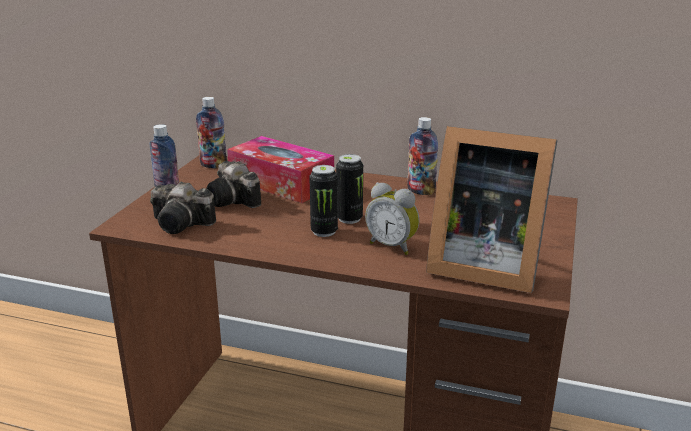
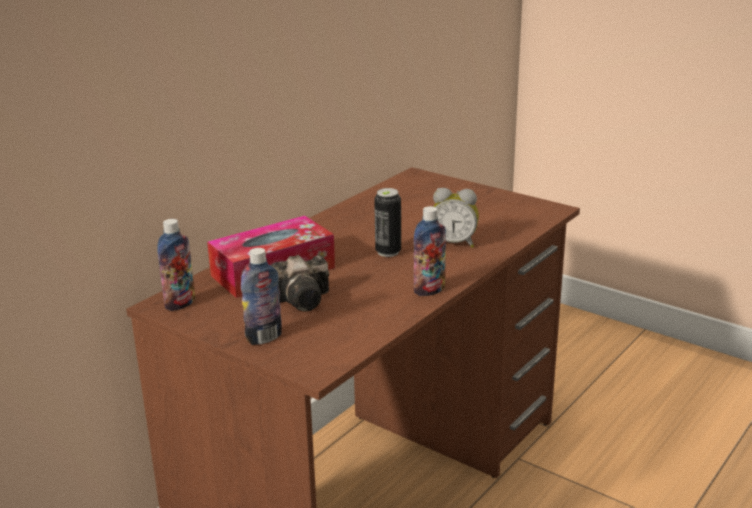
camera: 70 degrees left, 0 degrees up
camera [150,182,216,234] -> none
can [309,165,338,237] -> none
alarm clock [365,182,420,255] -> alarm clock turned 45 degrees clockwise [433,188,479,248]
bottle [407,117,438,195] -> bottle moved to [414,206,446,296]
picture frame [426,126,558,293] -> none

